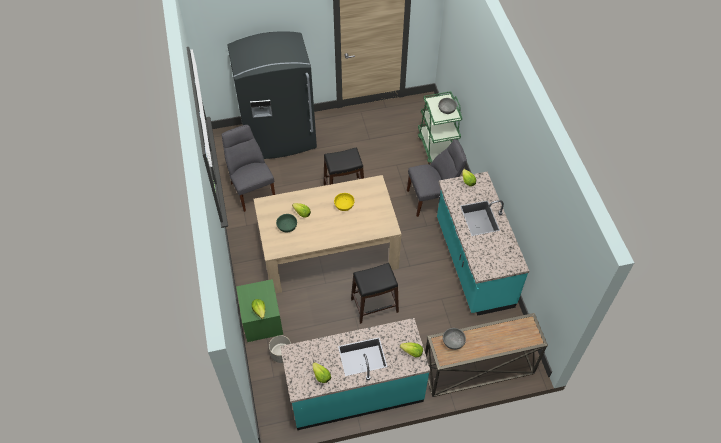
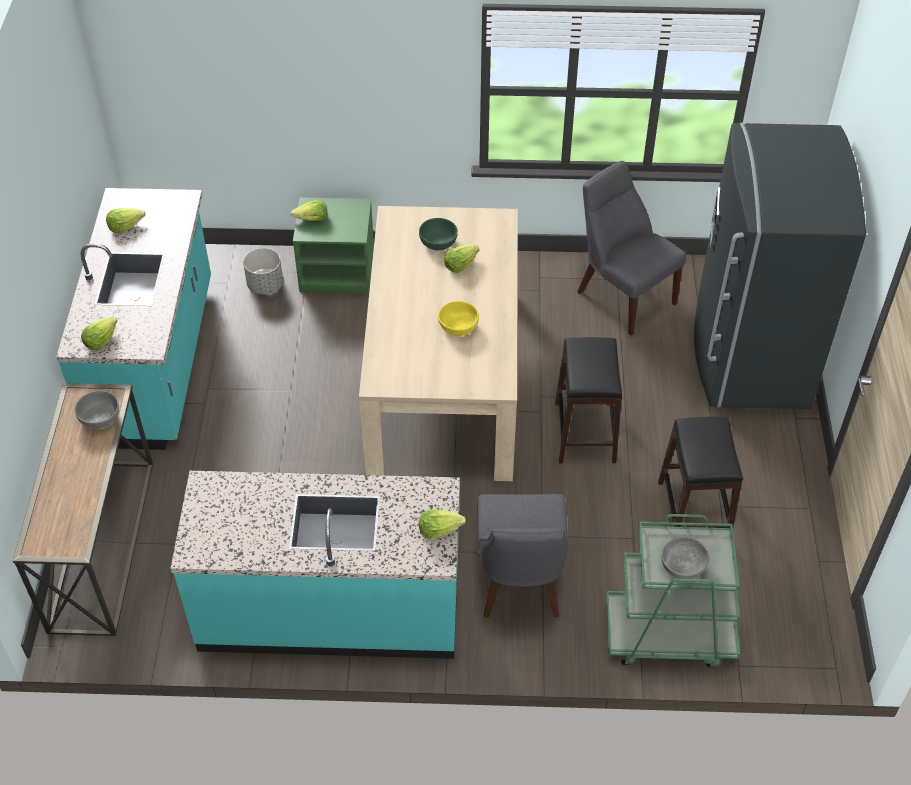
camera: 105 degrees right, 5 degrees down
grey chair [222,125,275,212] -> grey chair turned 120 degrees counterclockwise [577,161,686,336]
black stool [351,263,399,324] -> black stool moved to [658,417,743,528]

